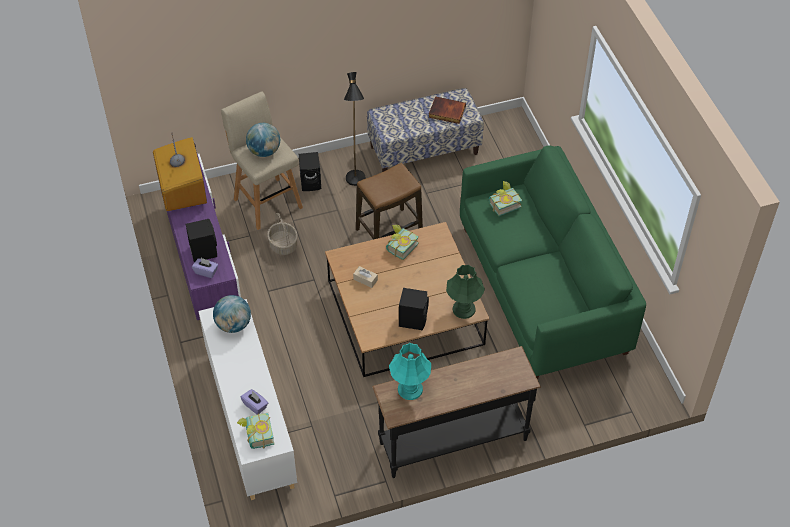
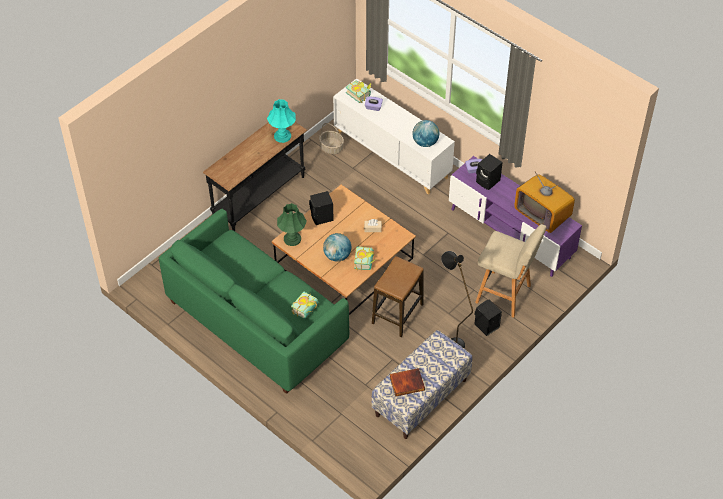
camera: 150 degrees right, 0 degrees up
globe [246,123,280,157] -> globe moved to [323,233,351,262]
basket [267,213,298,255] -> basket moved to [319,123,344,154]

